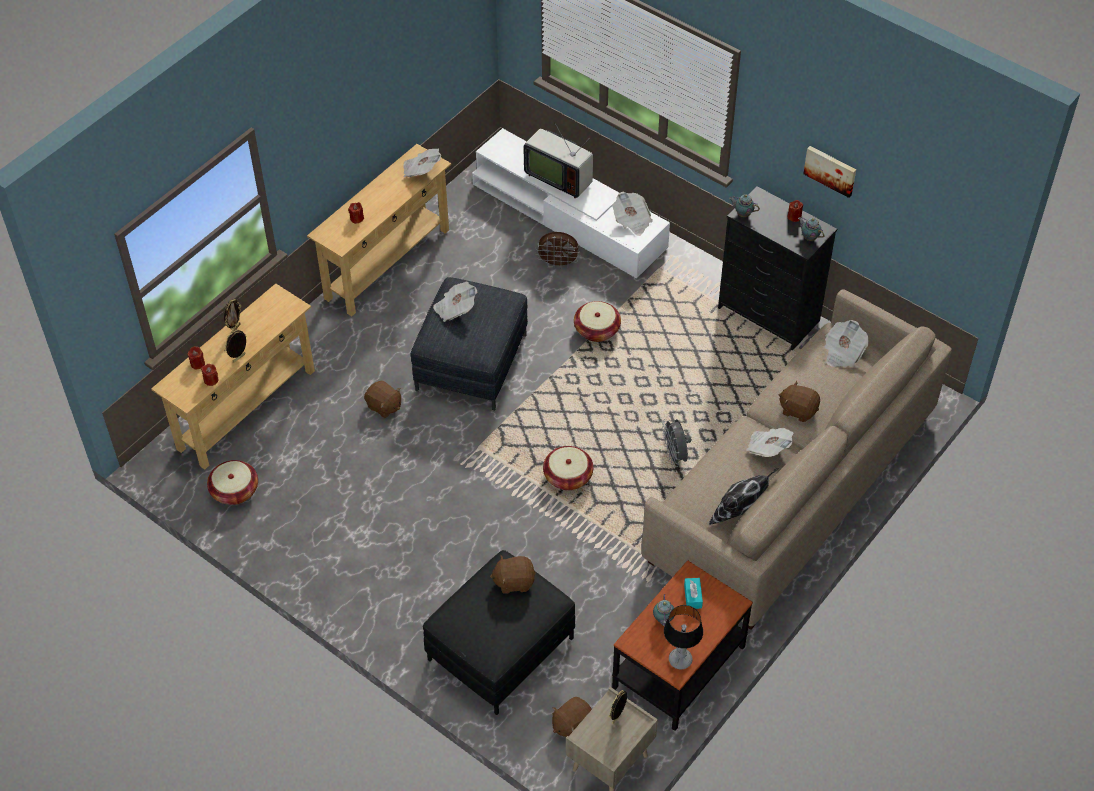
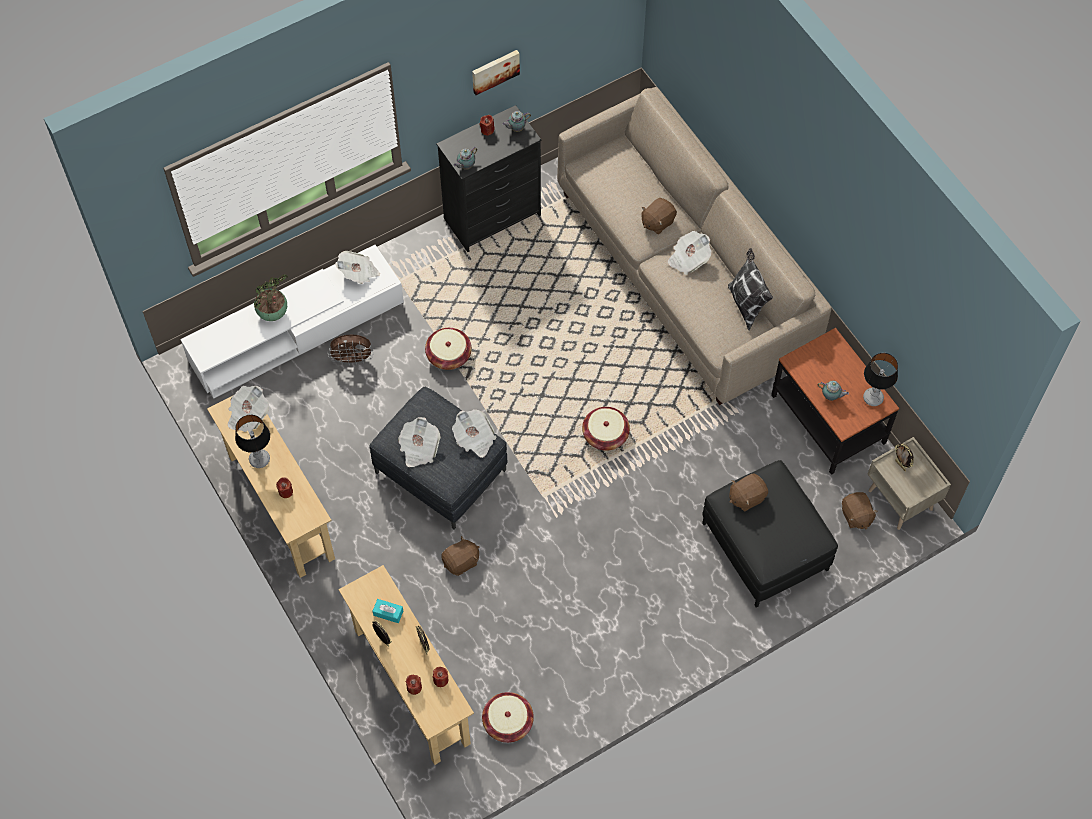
camera: 70 degrees left, 10 degrees up
brown plush toy [490,555,536,594] -> brown plush toy turned 45 degrees clockwise [729,474,768,512]
television [524,122,593,198] -> potted plant [254,274,288,321]
brown fan [535,232,580,268] -> brown fan turned 60 degrees clockwise [328,335,374,366]
grey fan [662,419,691,467] -> none
turquoise tissue box [684,578,703,609] -> turquoise tissue box moved to [373,599,403,623]
newspaper [824,320,869,367] -> newspaper moved to [452,409,497,458]
none -> table lamp [235,415,270,468]

